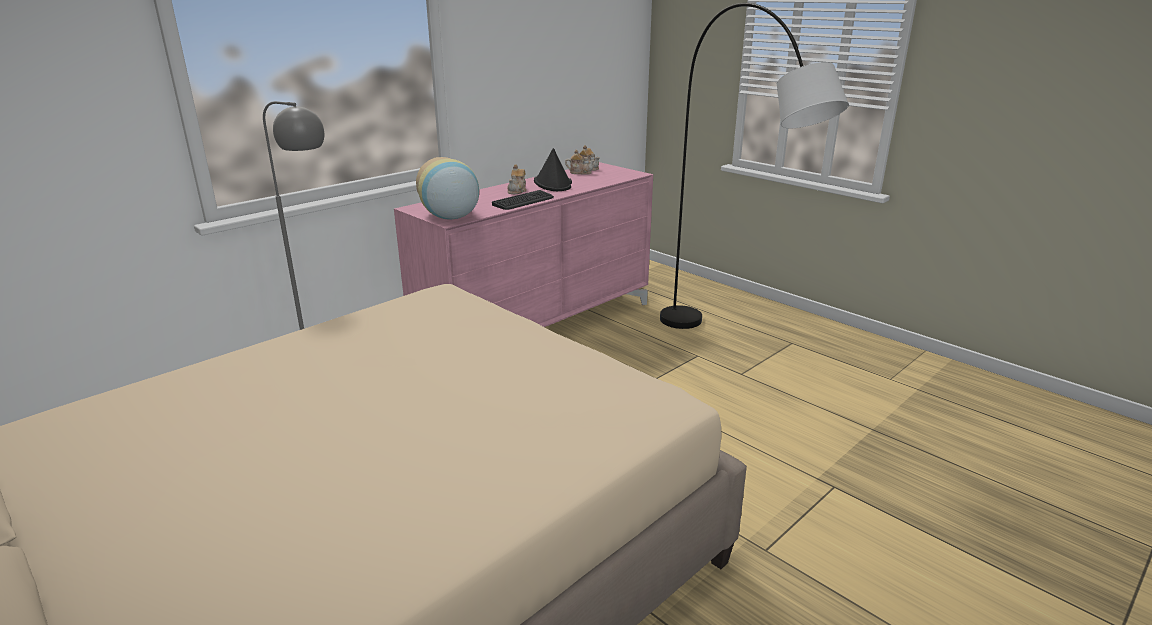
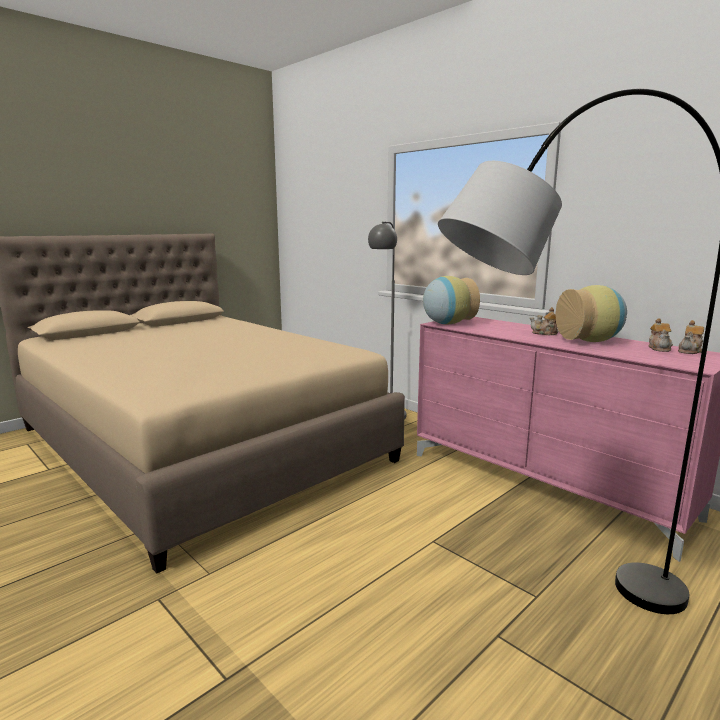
camera: 90 degrees right, 10 degrees down
keyboard [492,190,554,210] -> none
black hat [534,148,572,191] -> vase [556,285,627,342]

